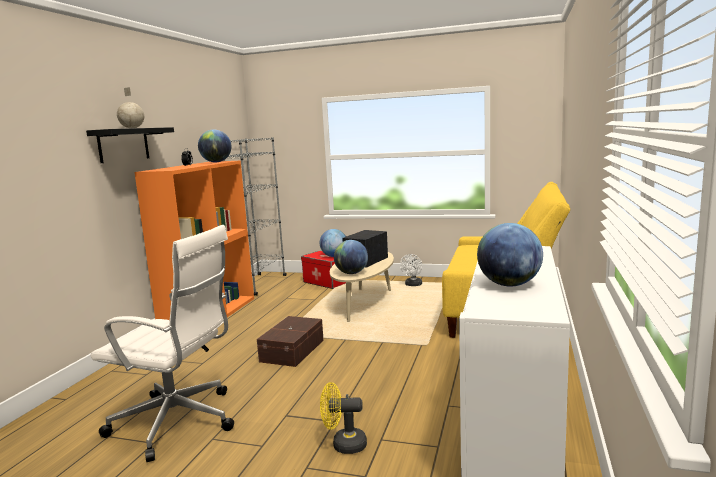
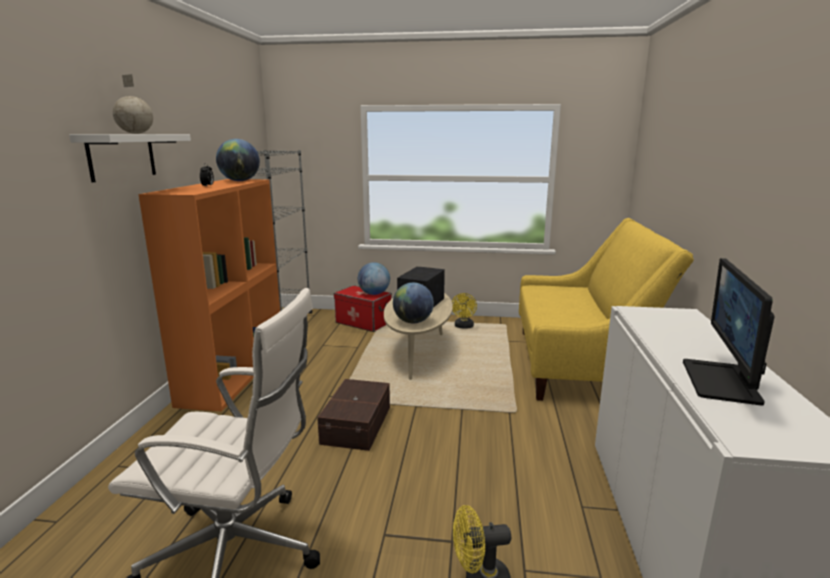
camera: 10 degrees left, 5 degrees up
black shelf [86,127,174,163] -> white shelf [69,134,191,182]
white fan [400,254,422,286] -> yellow fan [452,293,477,329]
globe [477,223,543,287] -> monitor [683,258,774,405]

